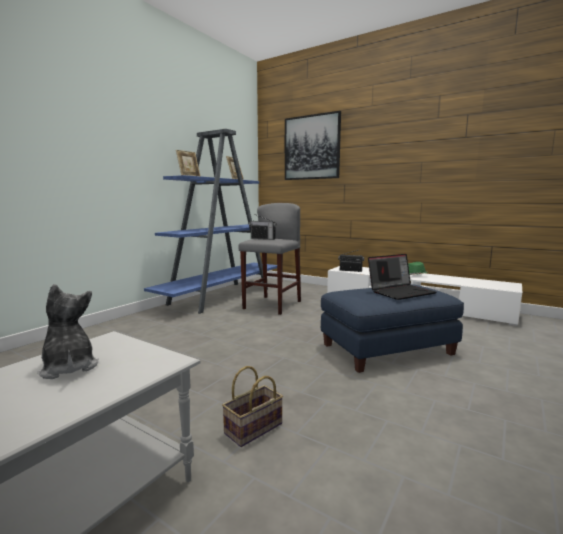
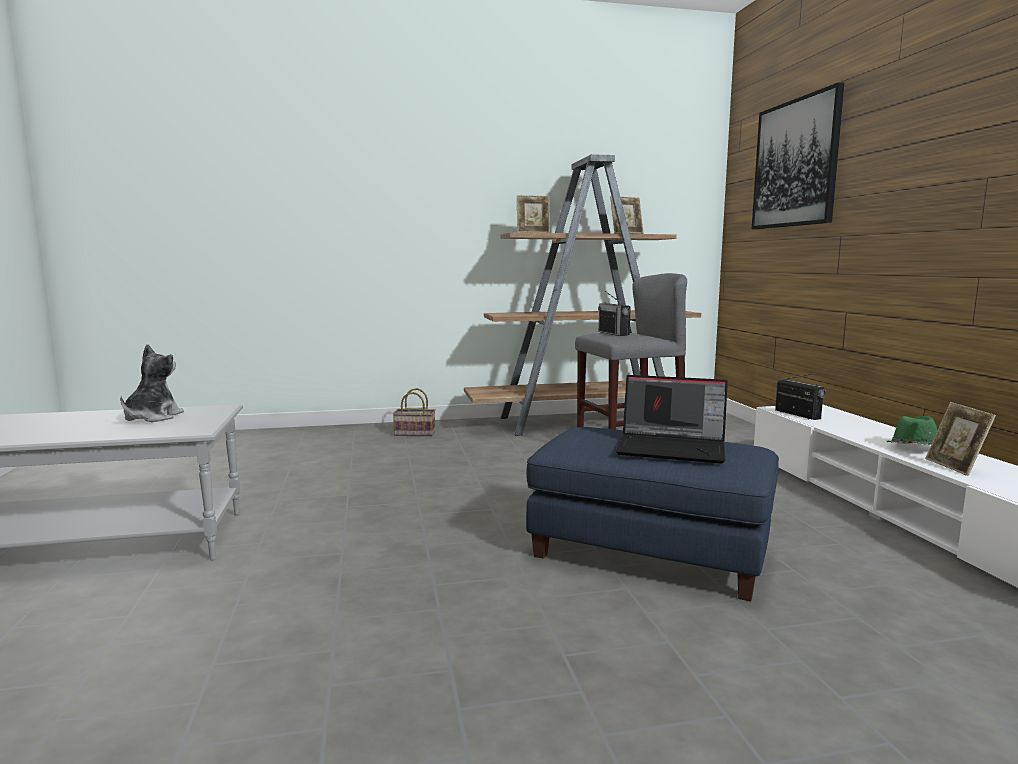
camera: 45 degrees right, 0 degrees up
blue bookcase [144,129,277,314] -> brown bookcase [464,154,701,436]
basket [222,366,283,447] -> basket moved to [393,388,435,436]
none -> picture frame [925,402,996,476]

